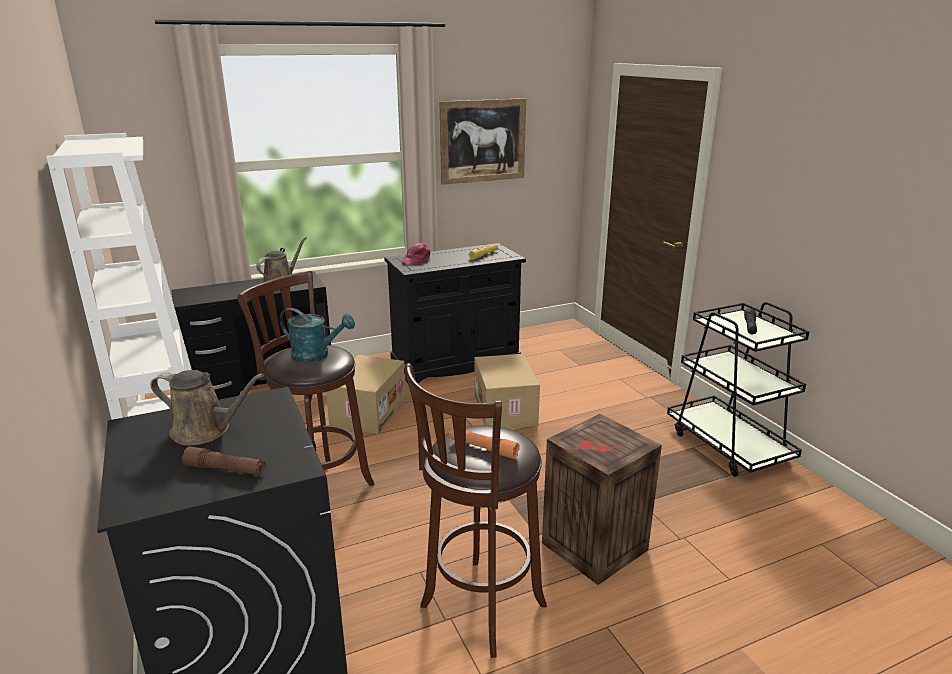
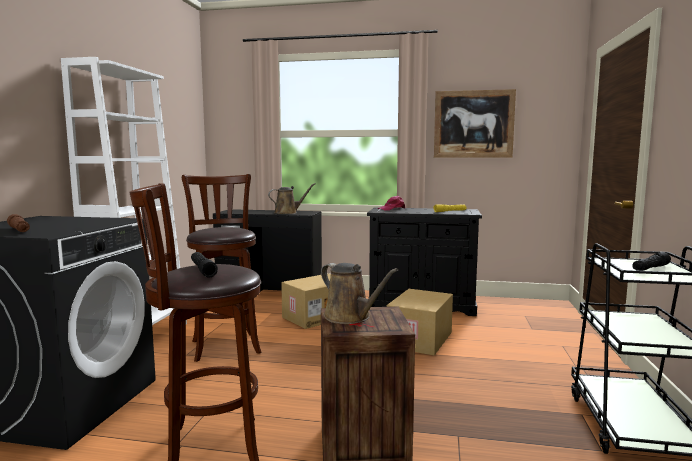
camera: 35 degrees right, 15 degrees down
brown watering can [151,370,264,445] -> brown watering can moved to [321,263,398,324]
turquoise watering can [280,308,355,363] -> none
orange flashlight [449,430,520,459] -> black flashlight [191,252,218,277]

